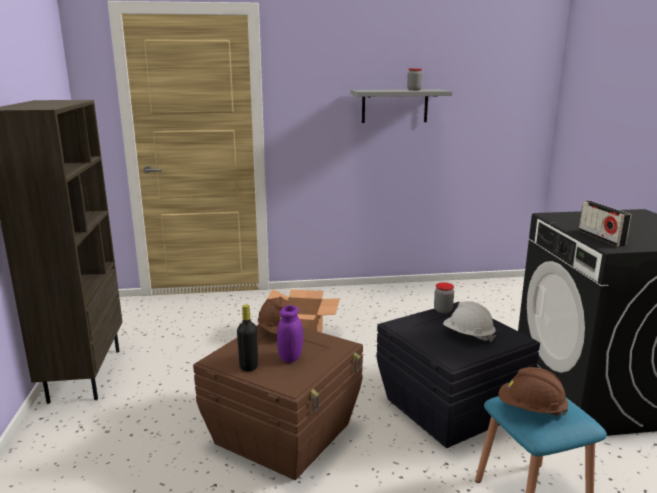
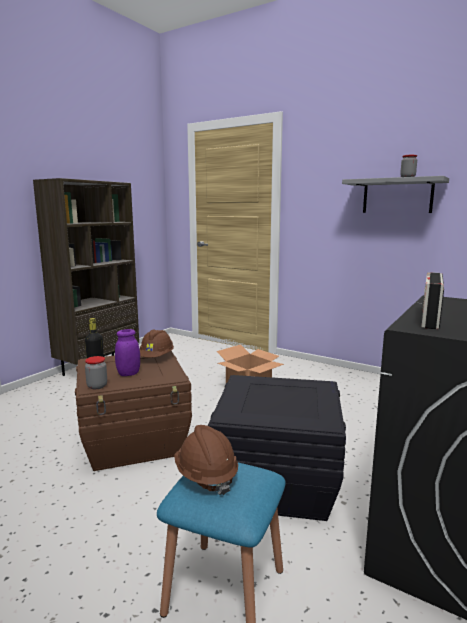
camera: 40 degrees right, 5 degrees down
jar [434,282,454,313] -> jar moved to [85,356,107,389]
white hard hat [443,301,496,342] -> none

